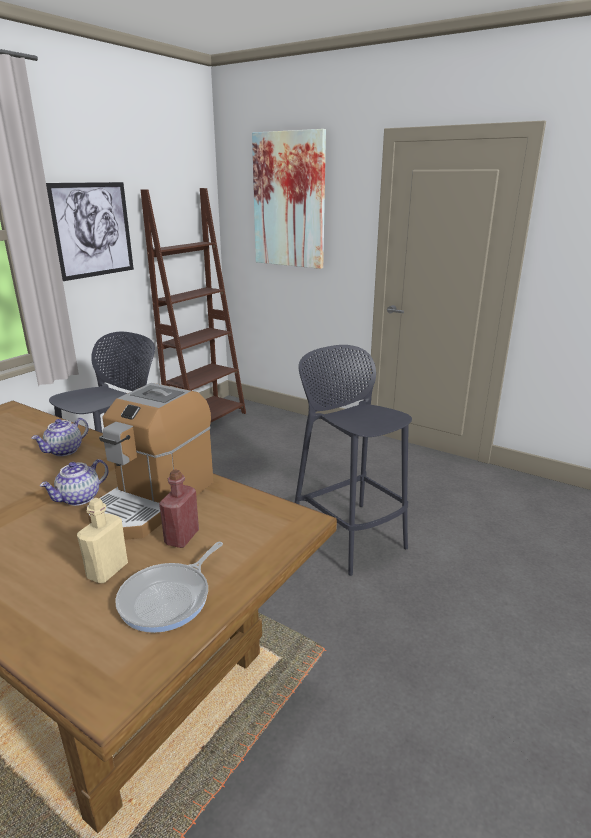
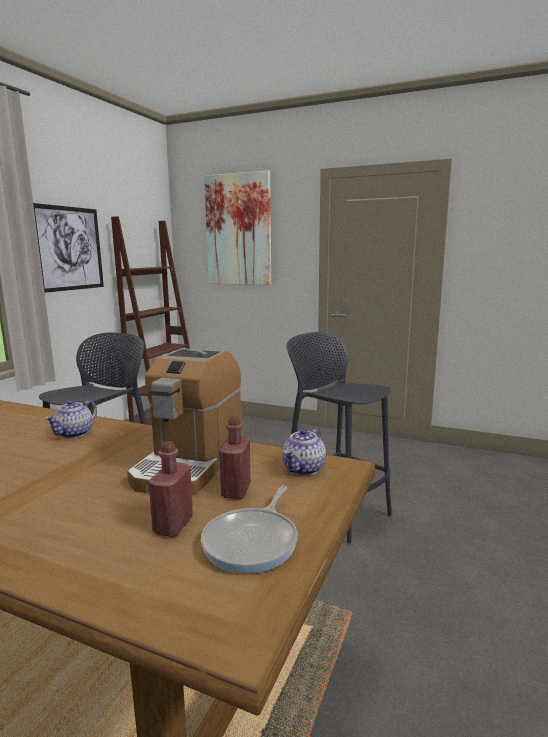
camera: 10 degrees left, 10 degrees down
teapot [39,459,108,506] -> teapot moved to [282,428,326,476]
beige bottle [77,498,128,583] -> red bottle [148,441,193,537]

